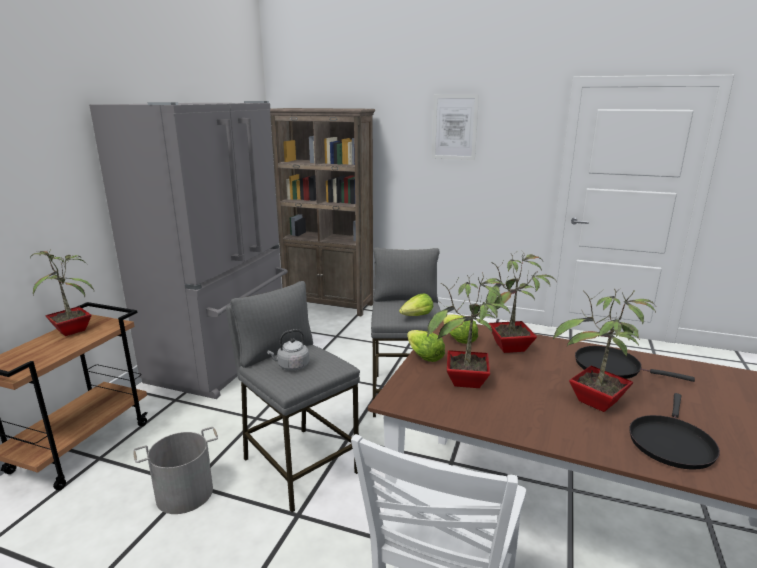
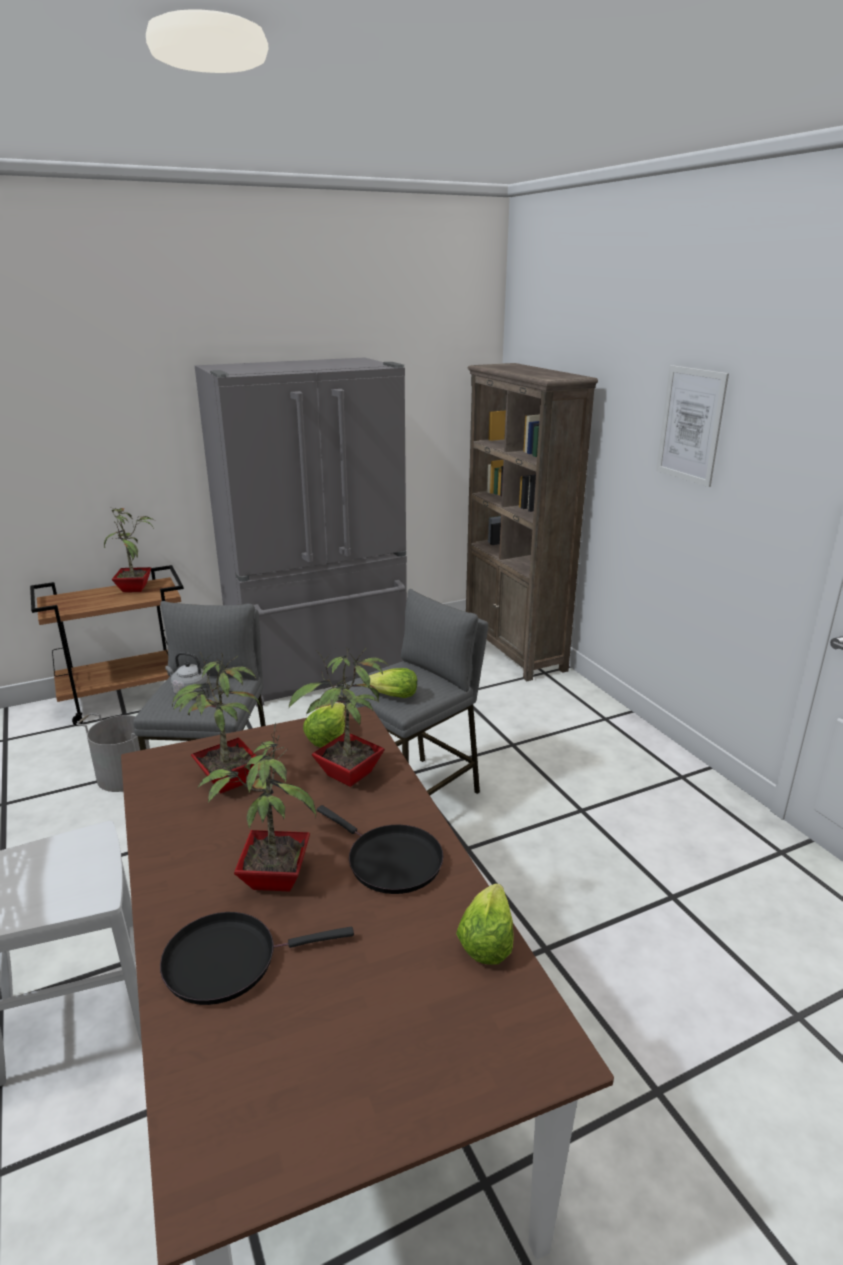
camera: 45 degrees right, 5 degrees up
lettuce [407,330,445,362] -> lettuce moved to [456,883,514,965]
black frying pan [575,346,695,382] -> black frying pan turned 150 degrees clockwise [317,805,444,894]

